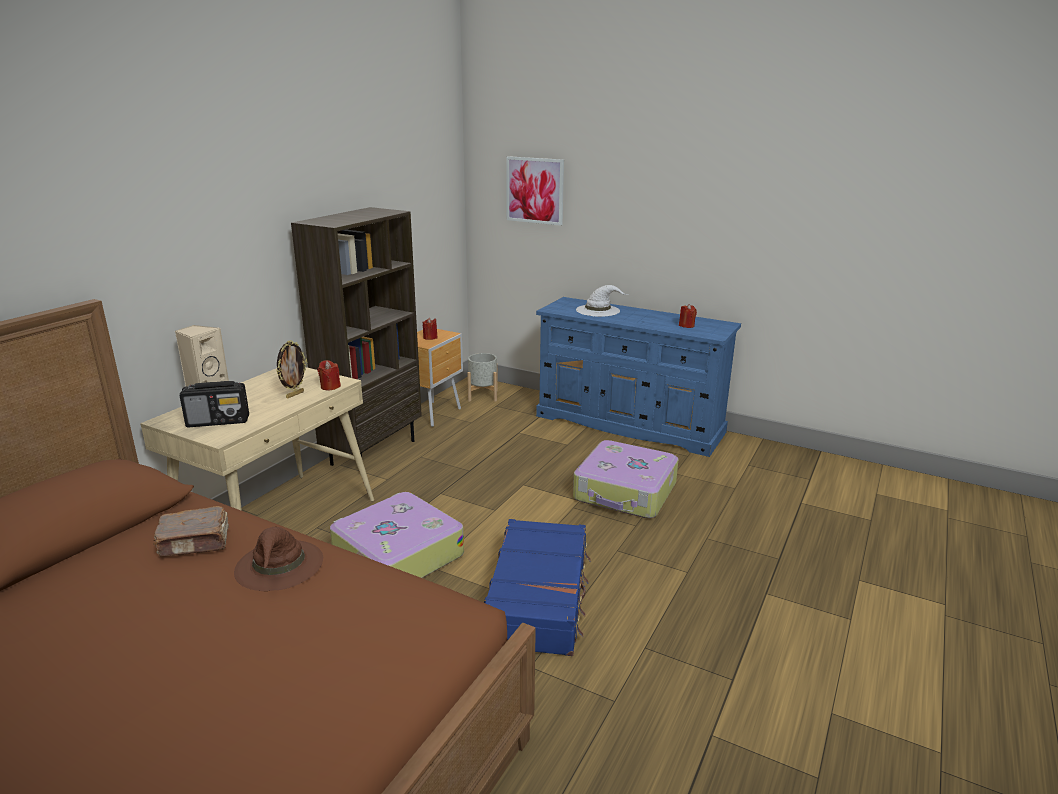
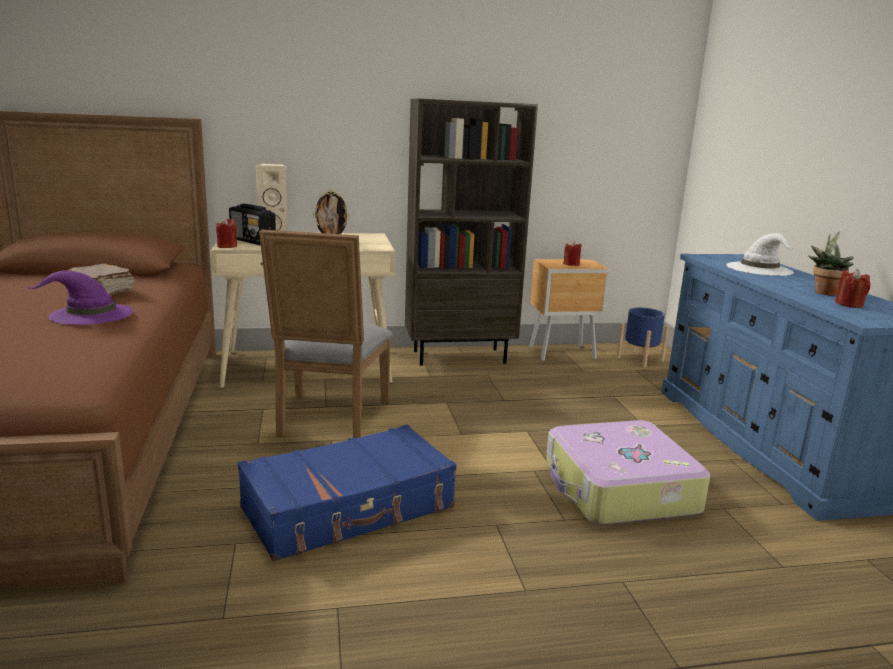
camera: 50 degrees right, 5 degrees down
brown hat [234,527,323,591] -> purple hat [26,270,133,325]
red candle [318,360,341,390] -> red candle moved to [216,218,237,248]
suitcase [330,492,464,578] -> grey chair [259,230,393,438]
grey planter [467,353,498,402] -> blue planter [616,308,669,368]
picture [506,156,564,226] -> none
none -> potted plant [808,232,854,295]

